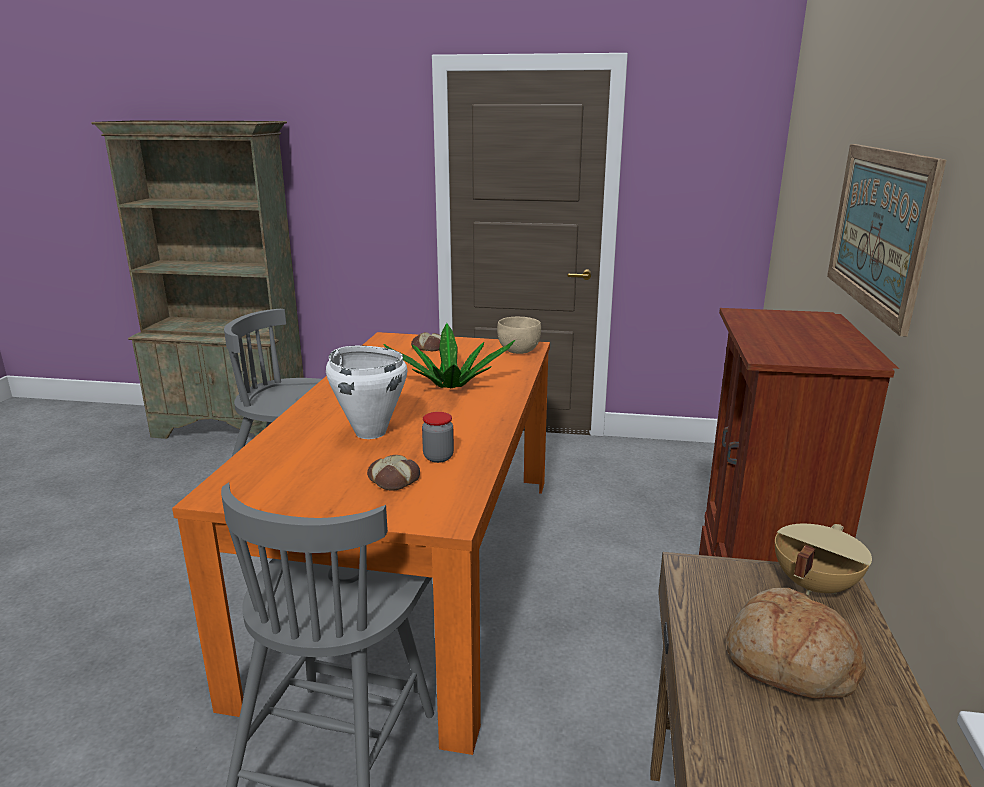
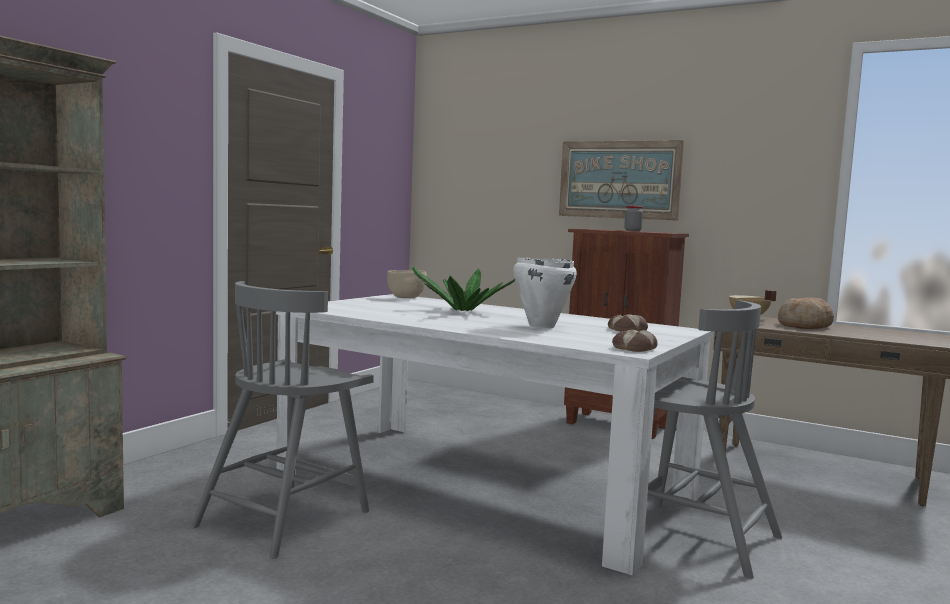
camera: 70 degrees left, 15 degrees down
orange dining table [172,332,550,755] -> white dining table [276,294,713,575]
bread [411,332,441,351] -> bread moved to [612,329,658,352]
jar [422,412,454,463] -> jar moved to [624,206,643,231]

